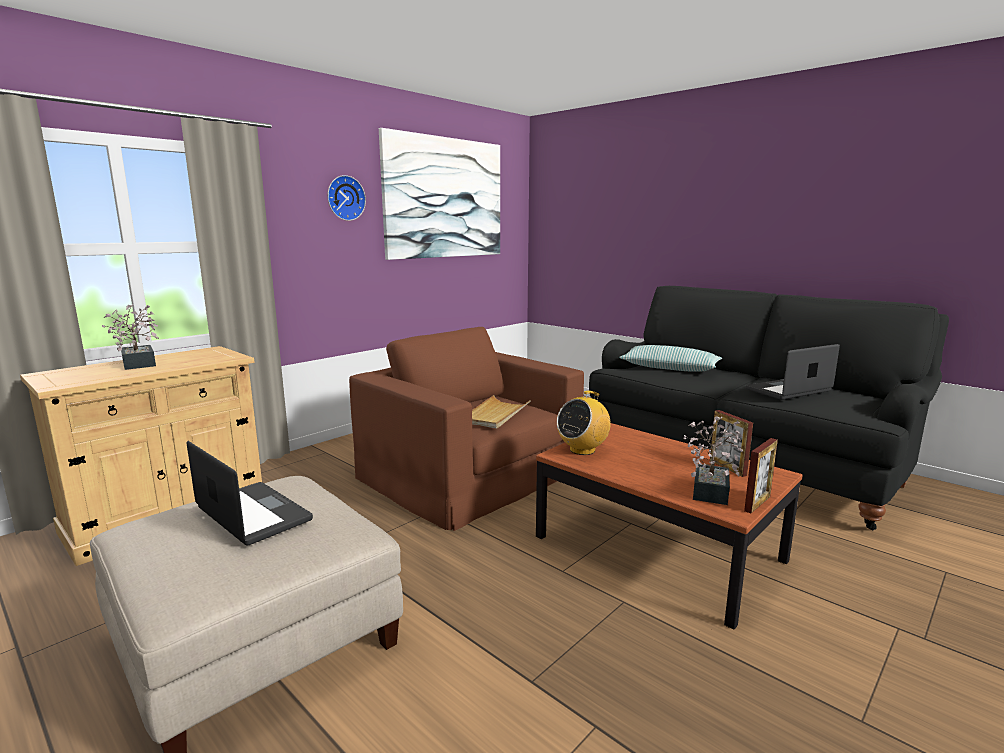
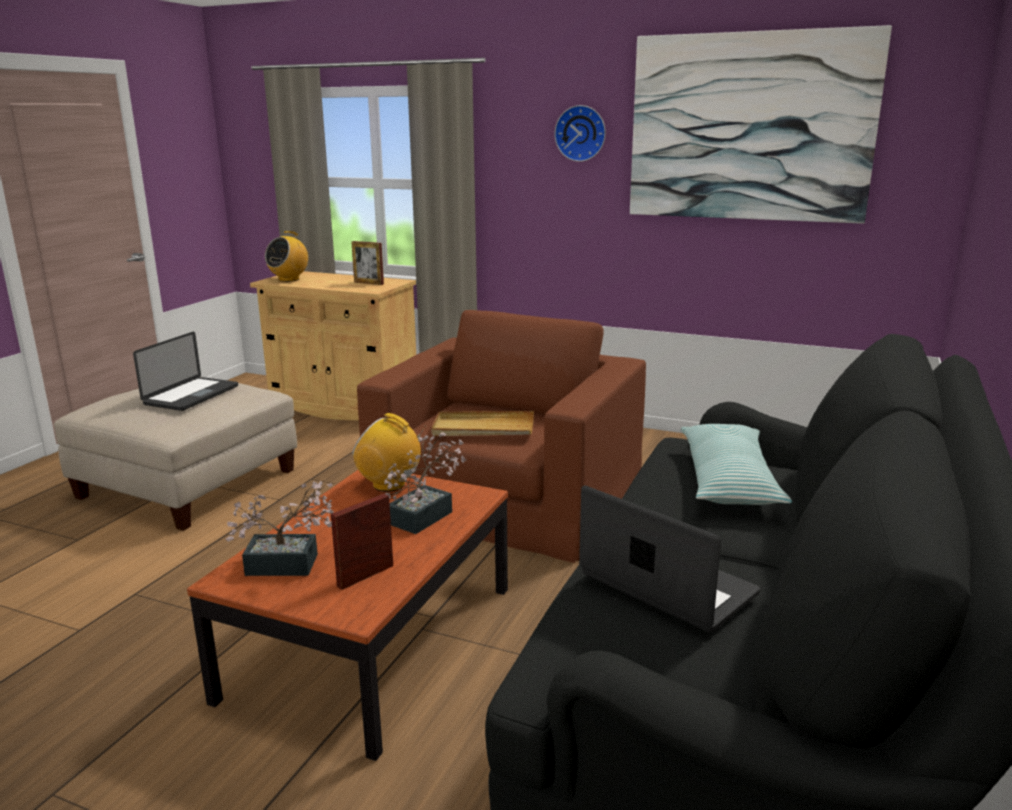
camera: 70 degrees right, 5 degrees up
potted plant [102,304,159,370] -> potted plant moved to [384,432,466,534]
picture frame [744,438,778,513] -> picture frame moved to [351,241,384,285]
none -> radio [265,231,308,282]

